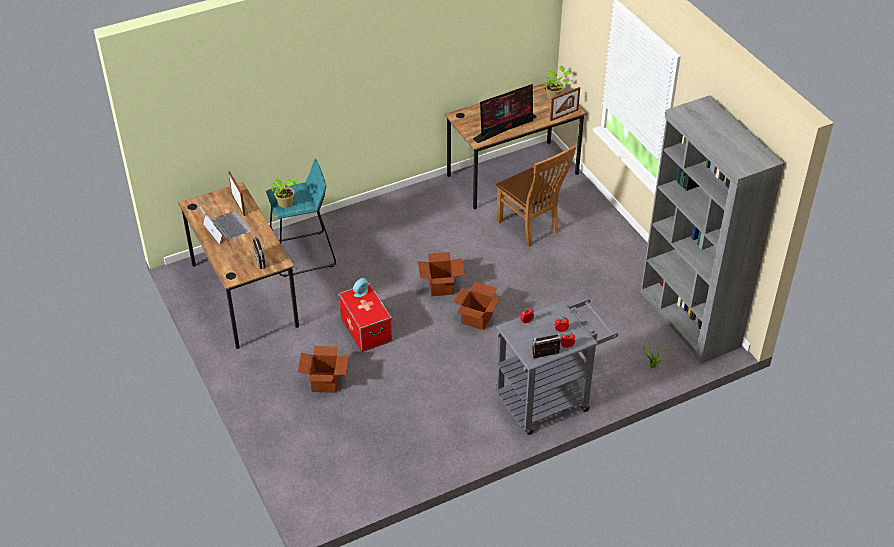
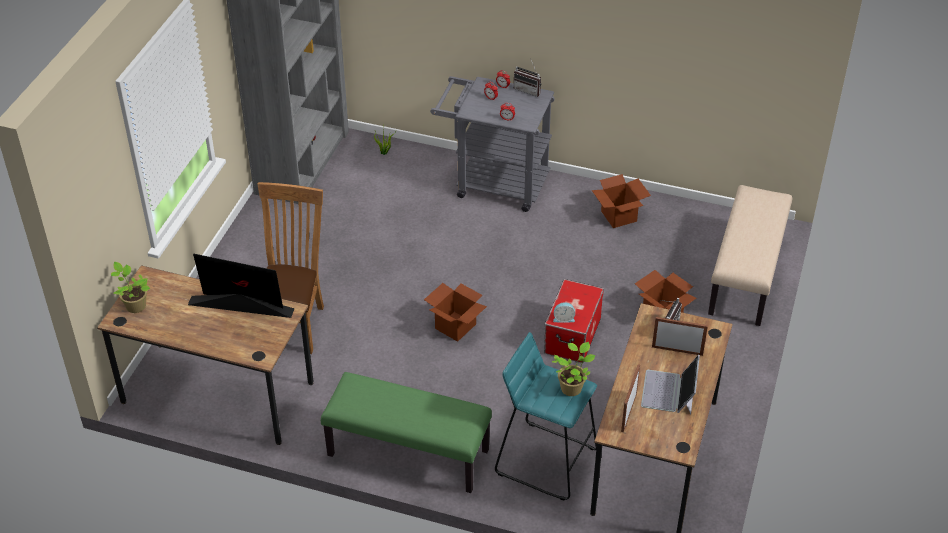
camera: 135 degrees left, 0 degrees up
cardboard box [453,281,500,330] -> cardboard box moved to [592,174,651,228]
picture frame [550,87,580,121] -> picture frame moved to [652,317,708,356]
none -> green bench [321,372,492,493]
none -> beige bench [708,185,792,326]

